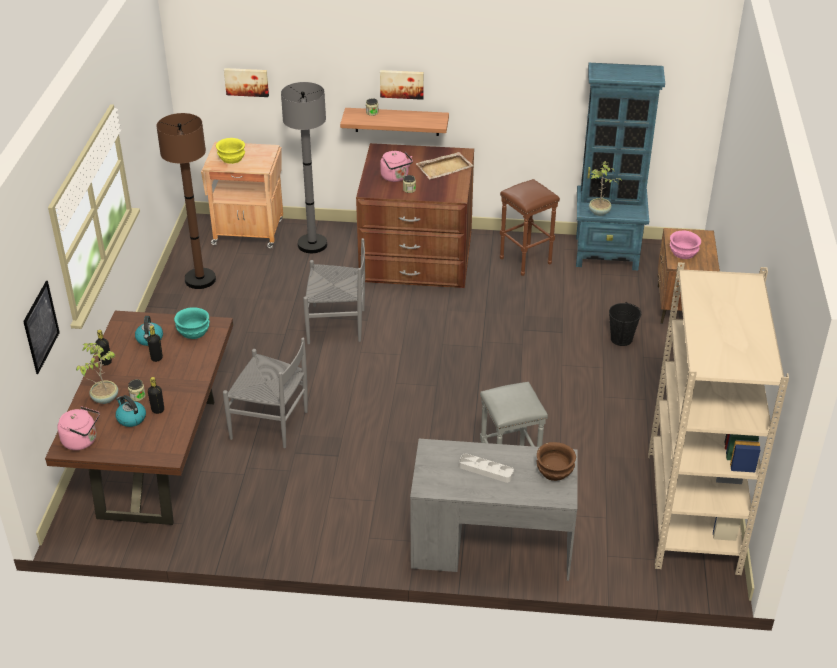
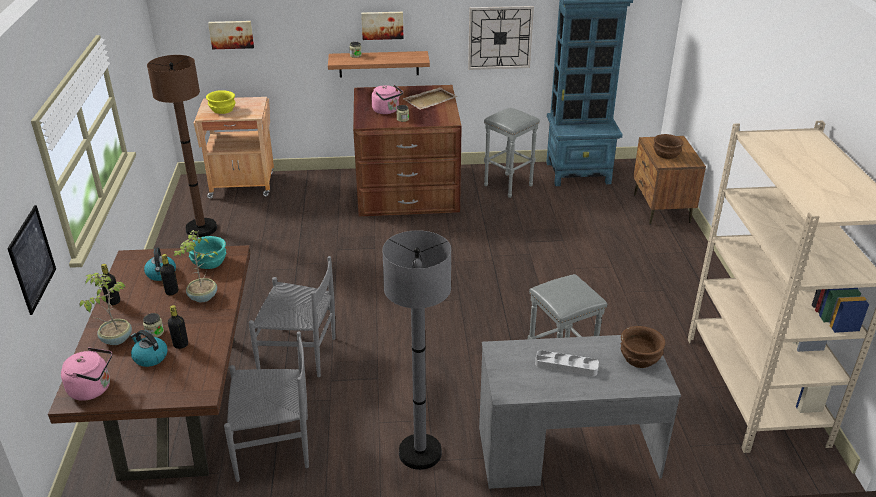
camera: 10 degrees left, 5 degrees down
grey floor lamp [281,82,327,253] -> grey floor lamp moved to [382,230,451,470]
grey chair [303,238,365,344] -> grey chair moved to [224,331,309,482]
brown stool [500,179,560,276] -> grey stool [484,108,540,198]
potted plant [589,161,622,216] -> potted plant moved to [174,230,219,302]
black bucket [609,302,642,346] -> none
pink bowl [670,231,701,259] -> brown bowl [653,134,684,159]
none -> wall clock [468,6,534,70]

